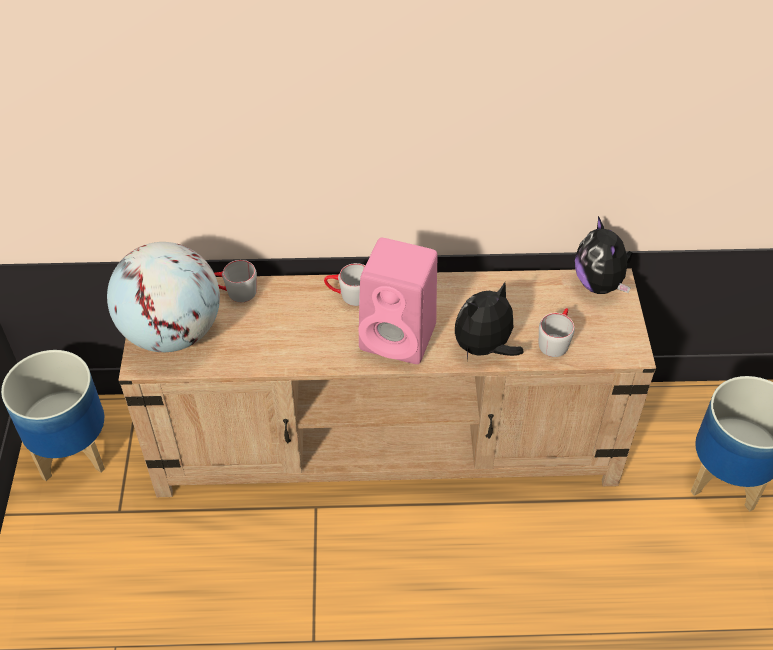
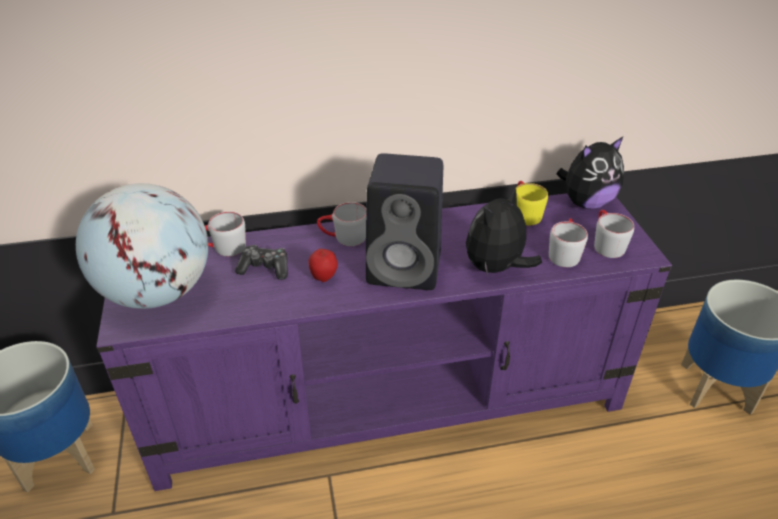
camera: 10 degrees left, 10 degrees down
beige tv stand [118,268,656,497] -> purple tv stand [96,193,672,491]
pink speaker [358,238,438,364] -> black speaker [366,153,443,290]
plush toy [575,216,633,294] -> plush toy turned 90 degrees counterclockwise [557,136,624,209]
none -> game controller [235,245,288,280]
none -> apple [308,248,338,282]
none -> yellow mug [516,181,548,225]
none -> grey mug [594,210,634,258]

